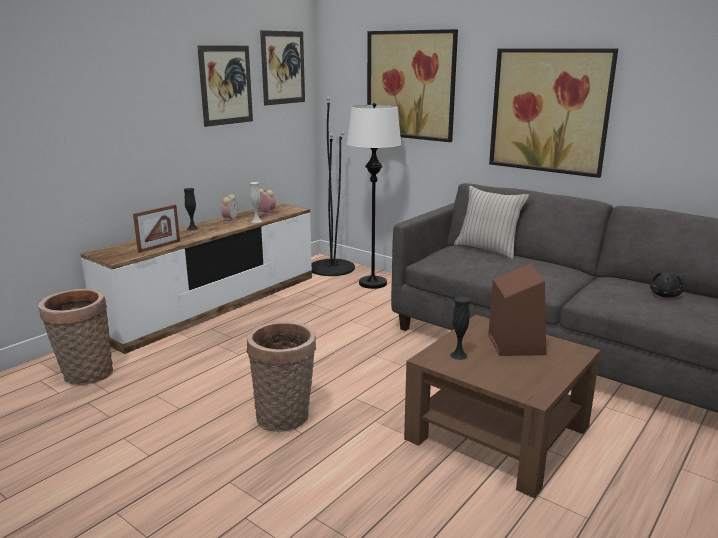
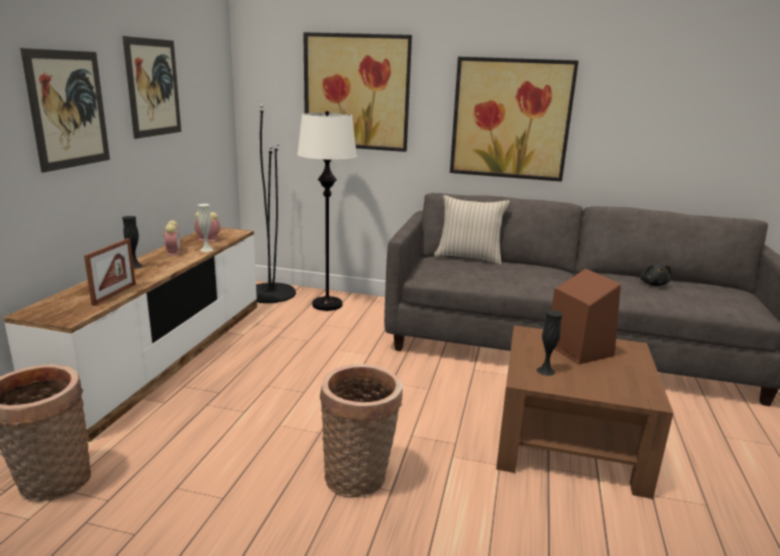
camera: 25 degrees left, 0 degrees up
picture [260,30,305,105] -> picture moved to [20,48,110,173]

